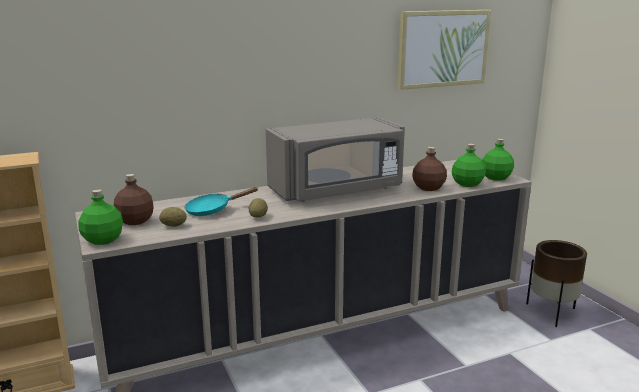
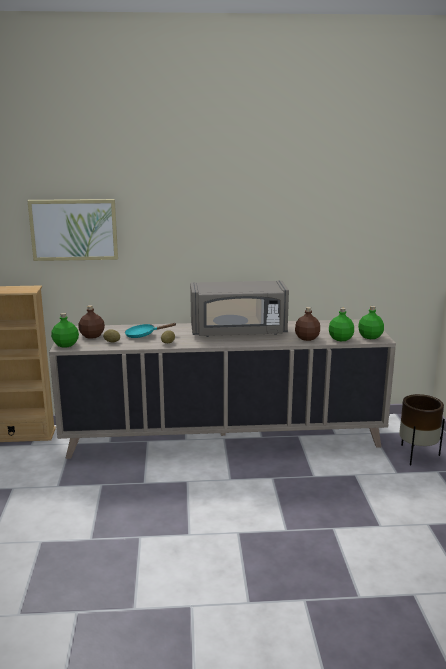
camera: 20 degrees right, 0 degrees up
picture [397,10,491,90] -> picture moved to [27,199,118,261]

